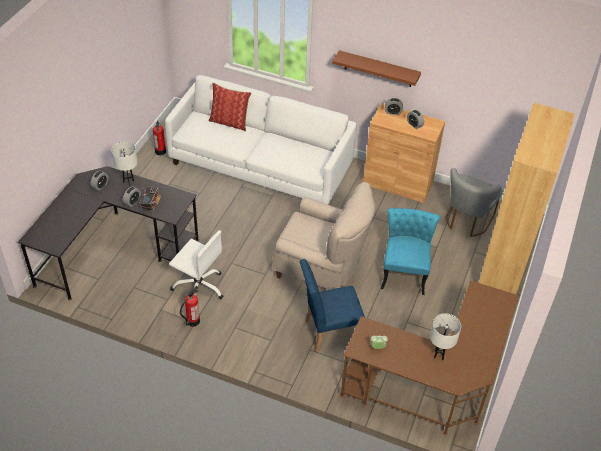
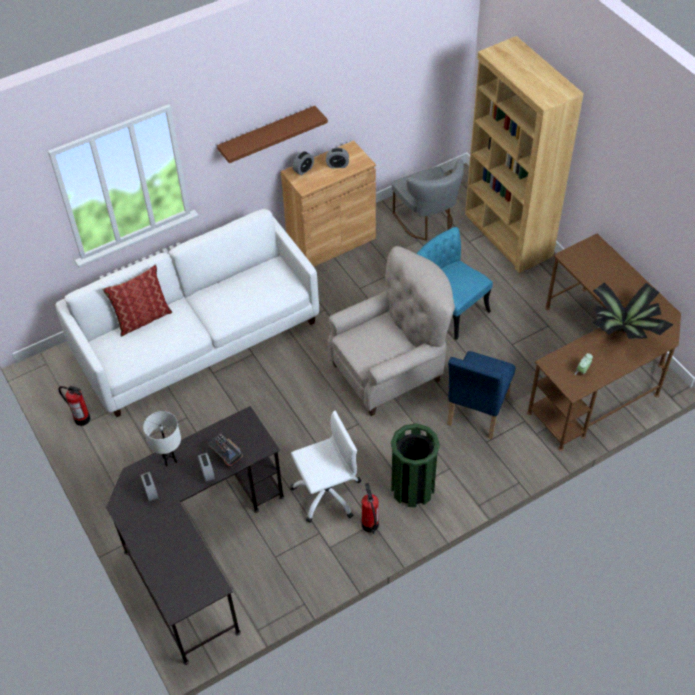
camera: 50 degrees left, 5 degrees up
white table lamp [430,313,461,360] -> potted plant [593,282,674,339]
none -> green trash can [391,423,440,507]

